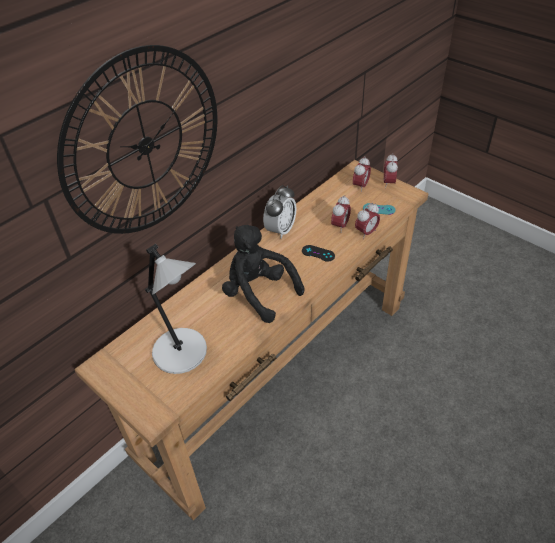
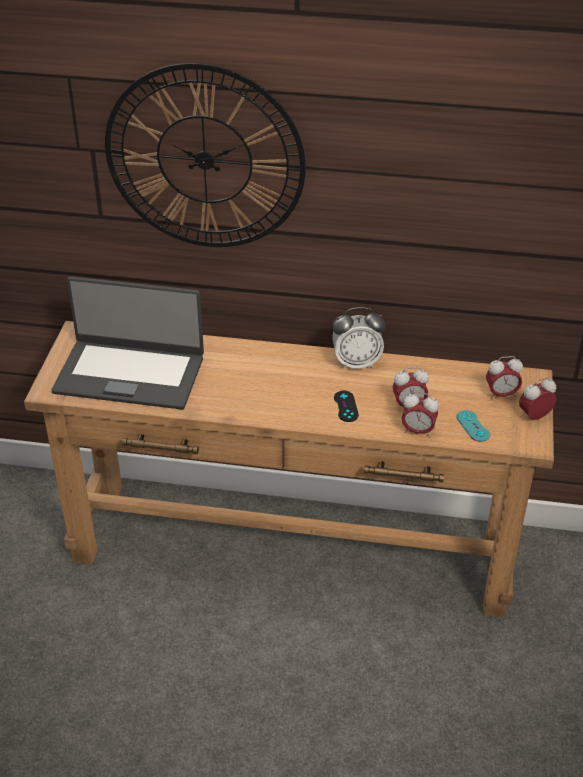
camera: 55 degrees right, 5 degrees down
grey table lamp [145,244,207,374] -> laptop [51,276,204,410]
black plush toy [222,225,304,323] -> none

